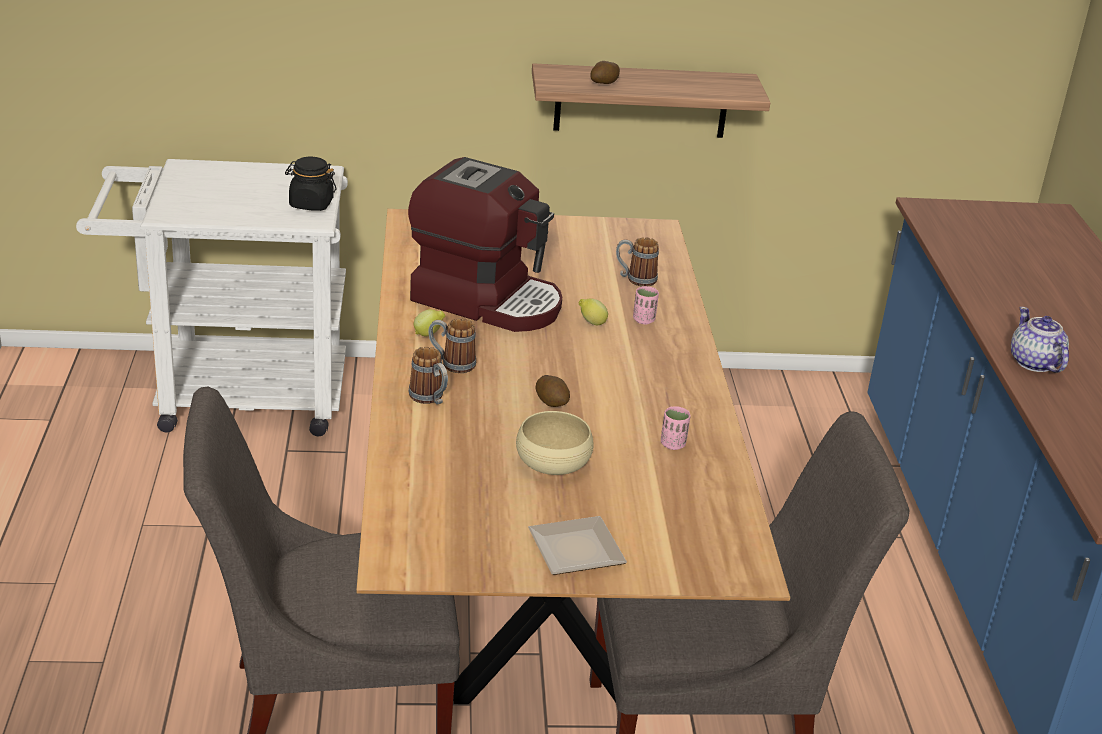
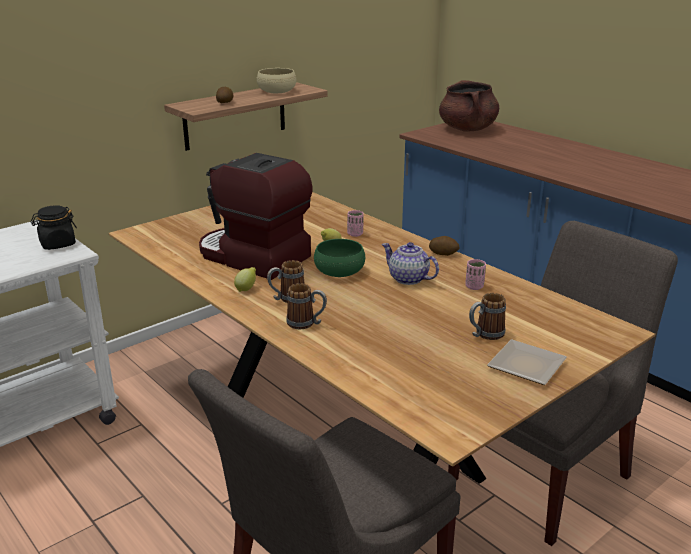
camera: 35 degrees left, 5 degrees down
coffee machine [408,157,562,332] -> coffee machine turned 135 degrees counterclockwise [199,153,313,280]
beige bowl [516,411,594,475] -> beige bowl moved to [257,68,296,93]
potato [536,375,570,407] -> potato moved to [429,236,460,256]
mug [616,237,659,286] -> mug moved to [469,293,506,340]
teapot [1011,307,1069,373] -> teapot moved to [382,242,439,285]
none -> green bowl [314,239,365,277]
none -> brown cooking pot [439,80,499,132]

